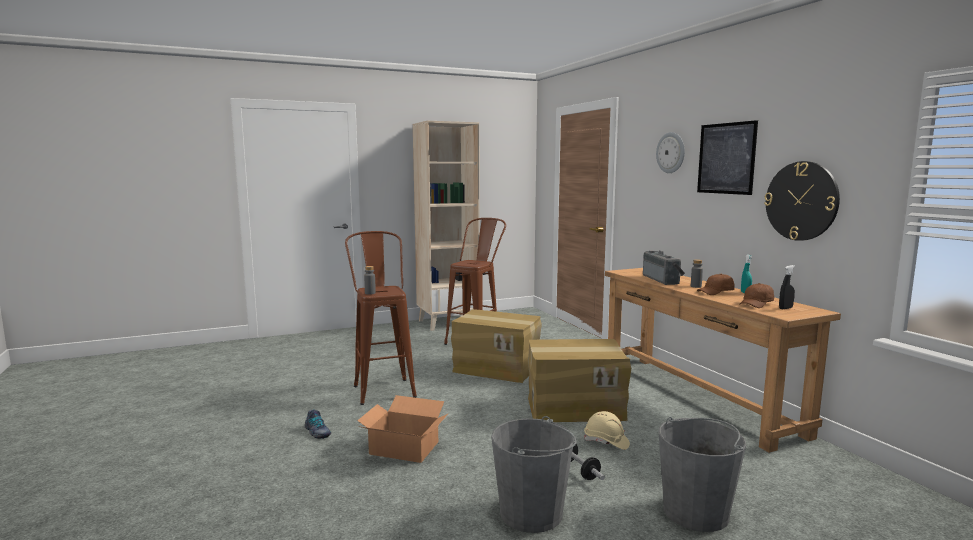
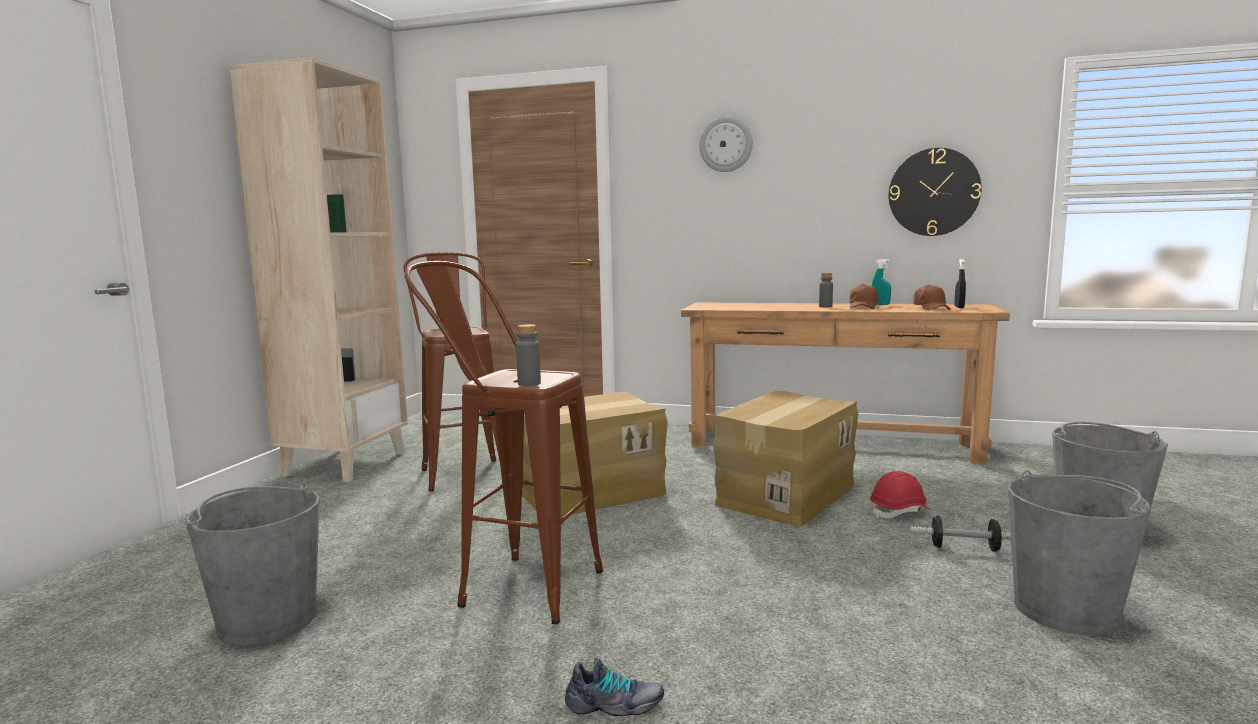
camera: 50 degrees left, 0 degrees up
cardboard box [357,395,448,463] -> none
beige hard hat [584,411,630,450] -> red hard hat [870,471,932,518]
radio [643,250,685,285] -> none
picture [697,120,758,195] -> none
none -> grey bucket [185,483,320,646]

